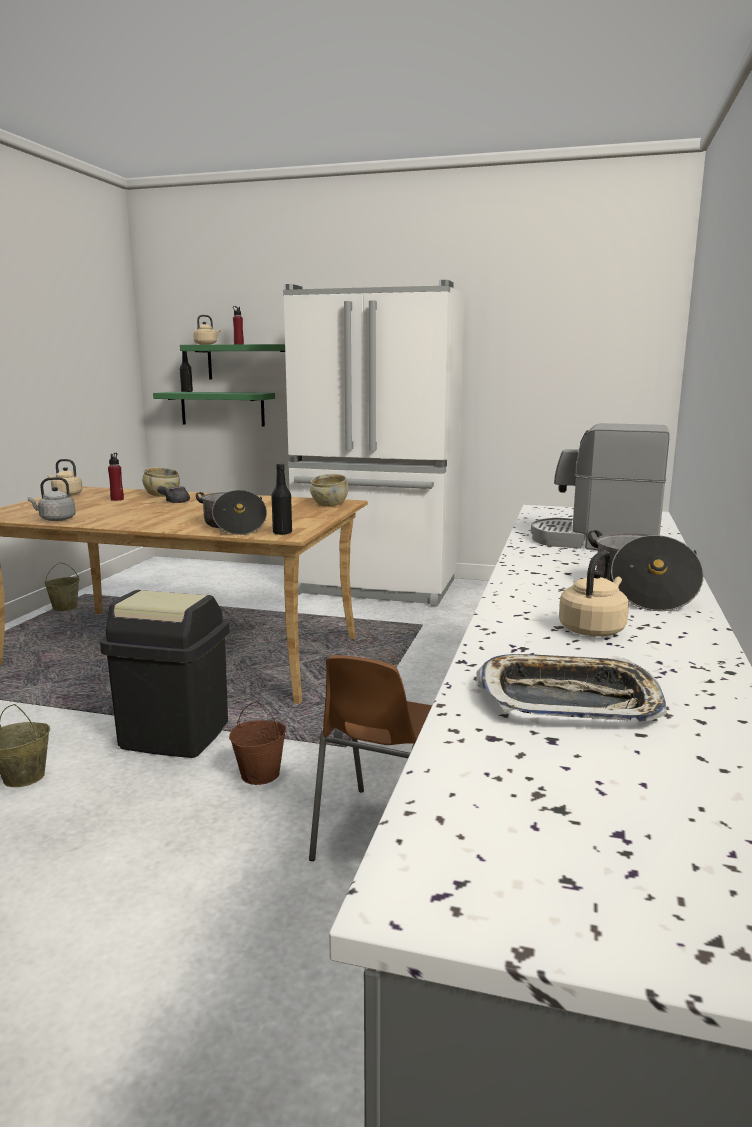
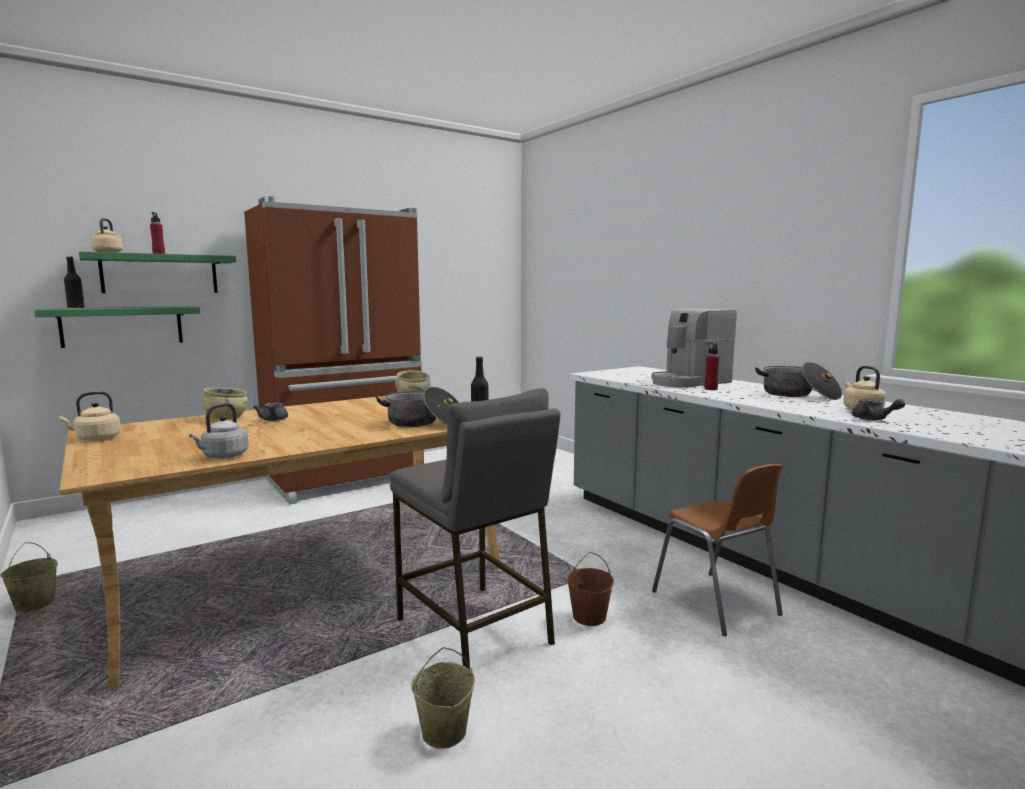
camera: 50 degrees left, 5 degrees down
black trash can [100,590,230,758] -> grey stool [390,388,560,669]
red bottle [108,453,124,501] -> red bottle moved to [705,343,720,390]
white fridge [283,280,465,606] -> brown fridge [244,196,424,505]
tray [476,654,667,722] -> none
none -> grey teapot [852,399,905,420]

